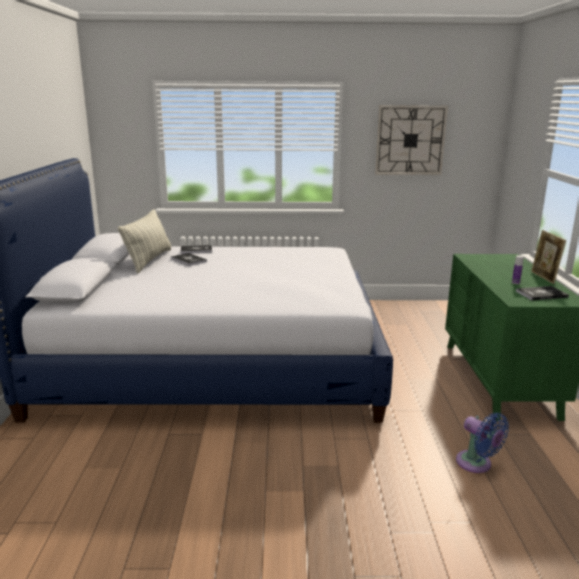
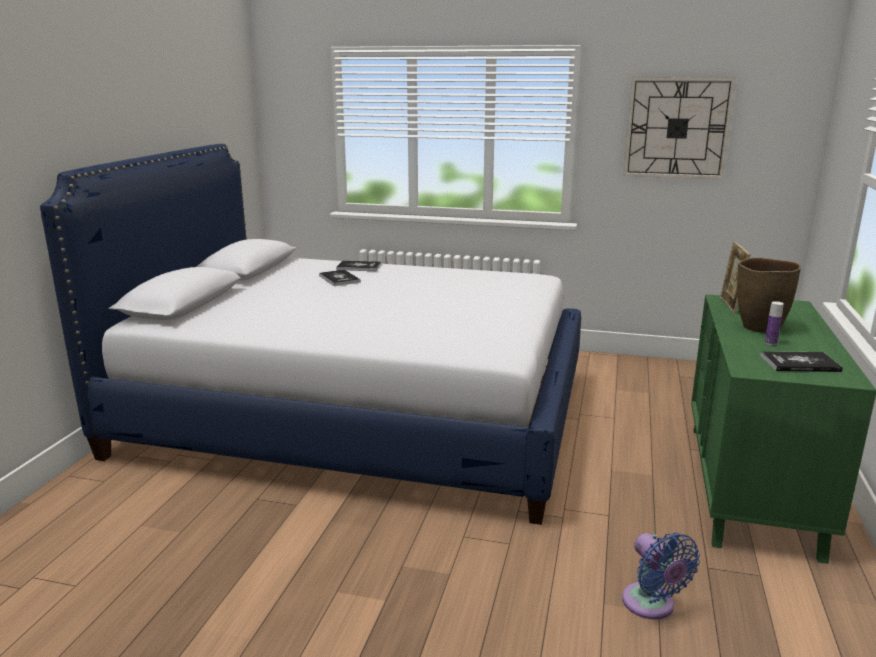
camera: 15 degrees right, 0 degrees up
pillow [118,209,171,274] -> none
picture frame [531,230,566,284] -> picture frame moved to [720,241,751,314]
none -> brown vase [737,258,801,333]

